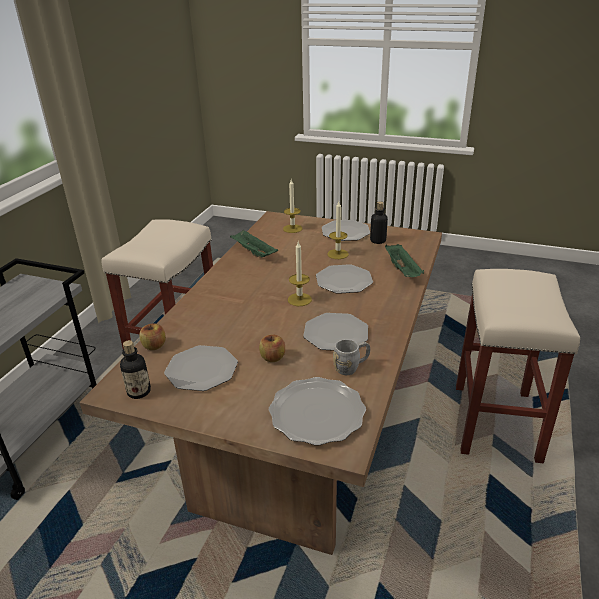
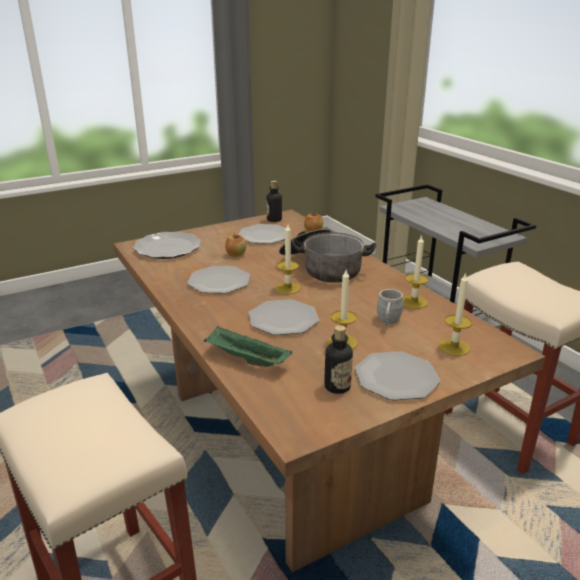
camera: 130 degrees right, 5 degrees down
green tray [230,229,278,258] -> candle [403,234,429,309]
grey mug [333,339,370,375] -> grey mug moved to [377,289,404,326]
none -> cooking pot [279,229,376,283]

